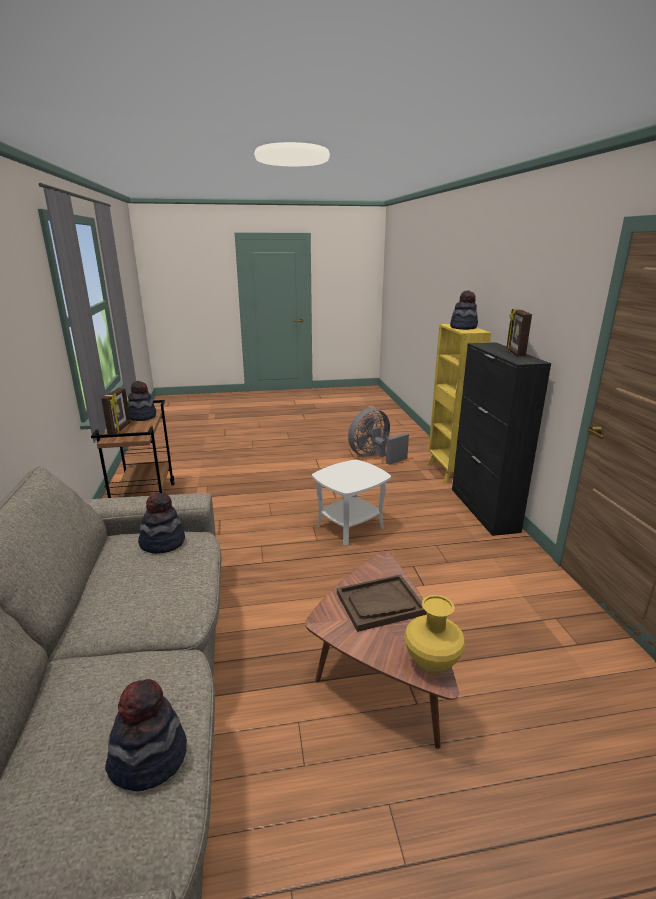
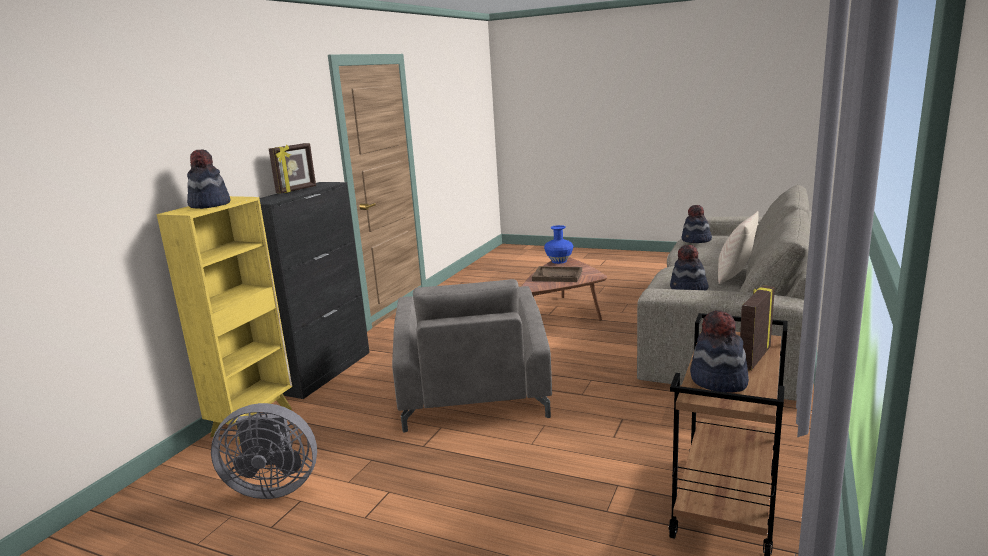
camera: 145 degrees left, 5 degrees down
white side table [312,459,391,545] -> grey armchair [392,279,552,433]
yellow vase [404,595,465,674] -> blue vase [544,225,573,264]
none -> beige pillow [718,211,759,284]

